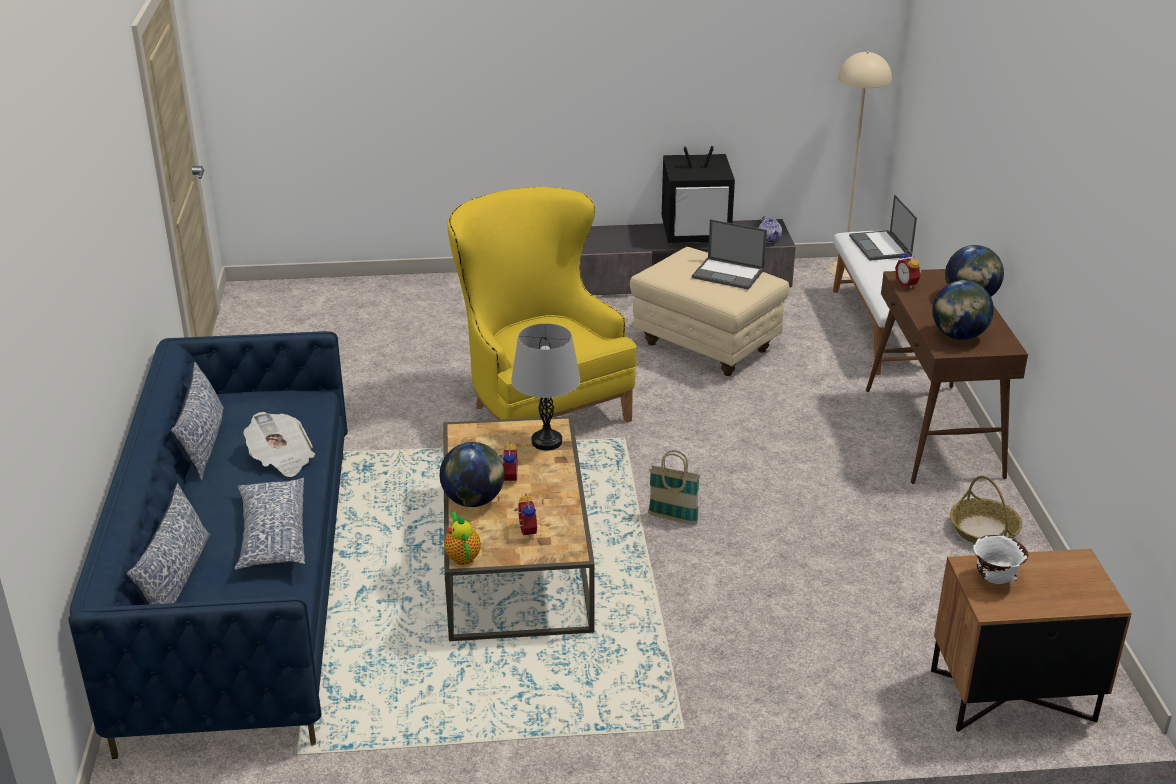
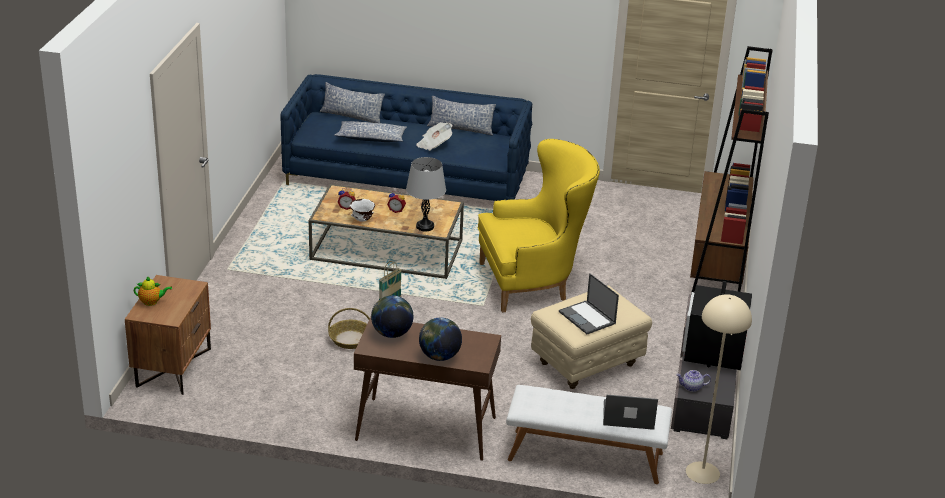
camera: 105 degrees right, 0 degrees up
globe [440,442,505,507] -> none
teapot [444,512,481,565] -> teapot moved to [134,276,172,306]
laptop [692,219,767,290] -> laptop turned 75 degrees counterclockwise [559,273,619,334]
alarm clock [895,250,921,289] -> none
basket [950,475,1022,543] -> basket moved to [328,308,370,349]
white bowl [973,535,1028,584] -> white bowl moved to [350,199,375,222]
none -> brown bookcase [690,46,773,294]

